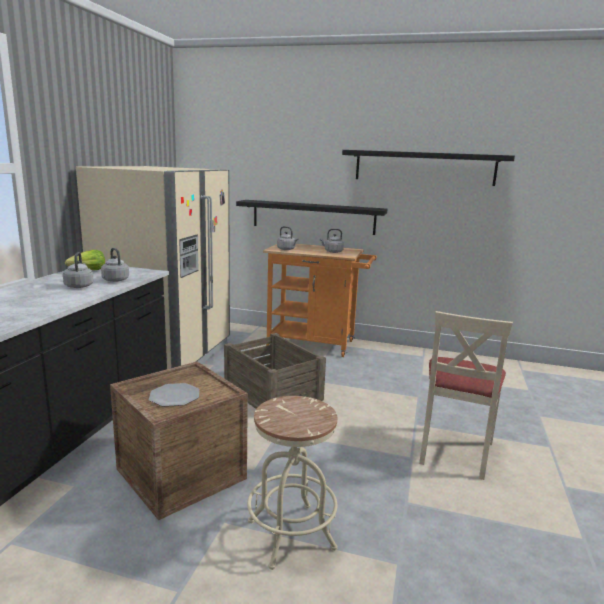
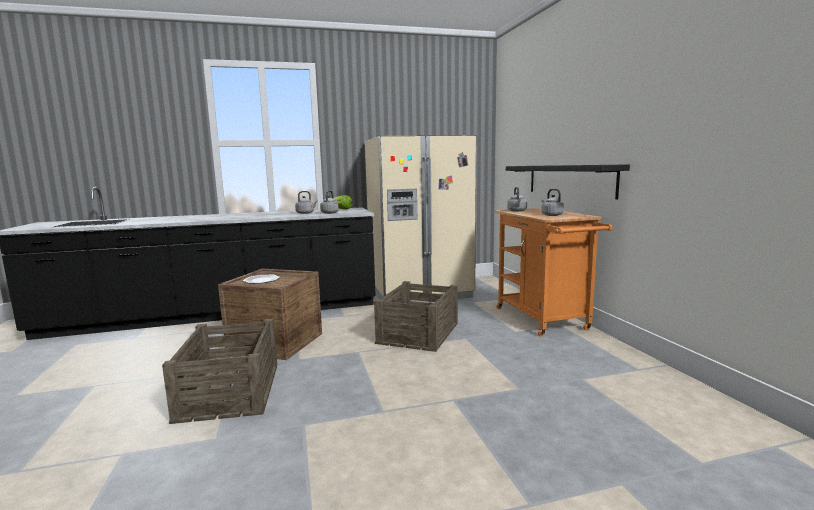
camera: 60 degrees right, 5 degrees down
beige stool [247,396,337,570] -> crate [162,319,277,424]
black shelf [342,150,515,186] -> none
beige chair [419,311,513,480] -> none

